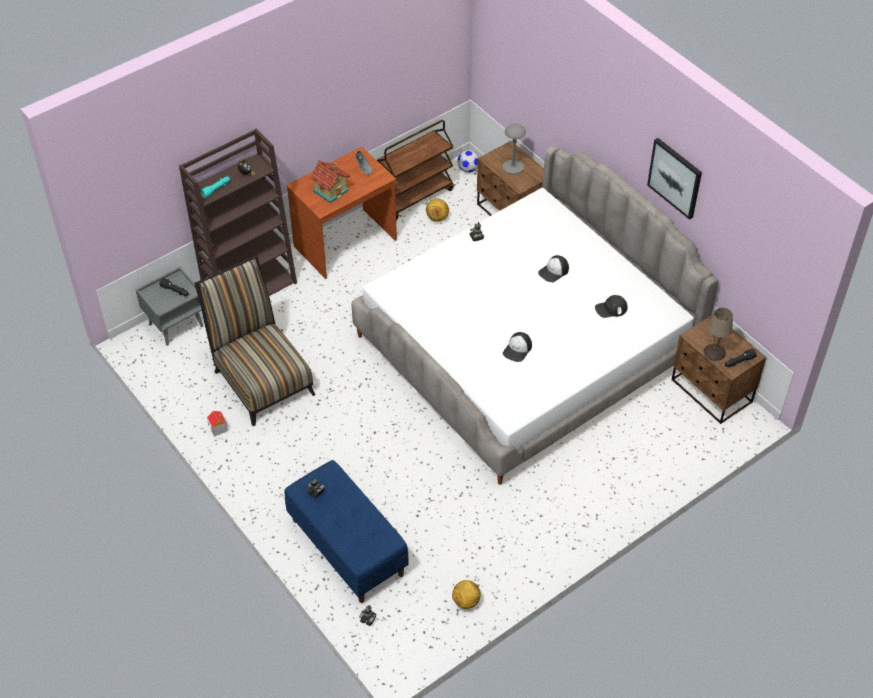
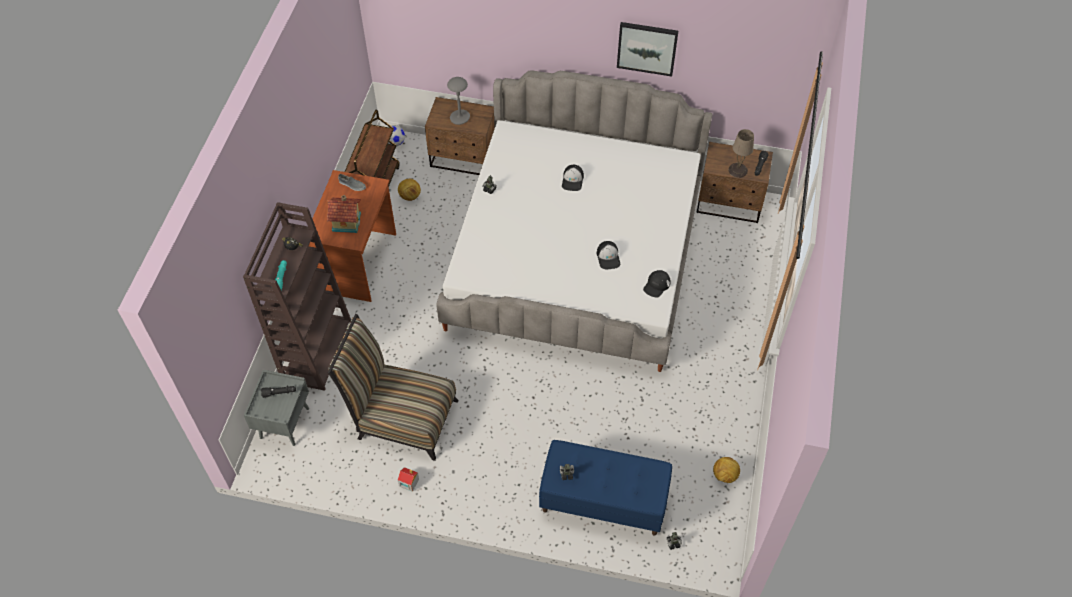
camera: 40 degrees left, 5 degrees up
black cap [595,295,628,318] -> black cap moved to [643,270,671,298]

